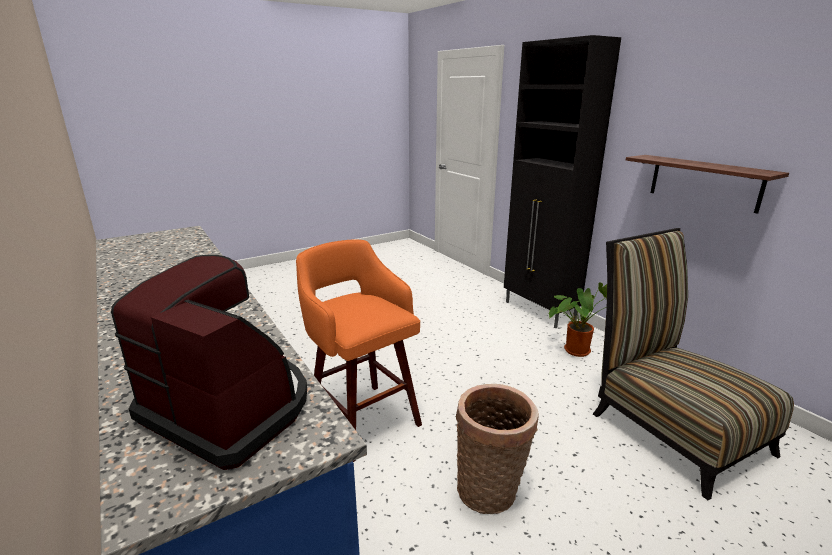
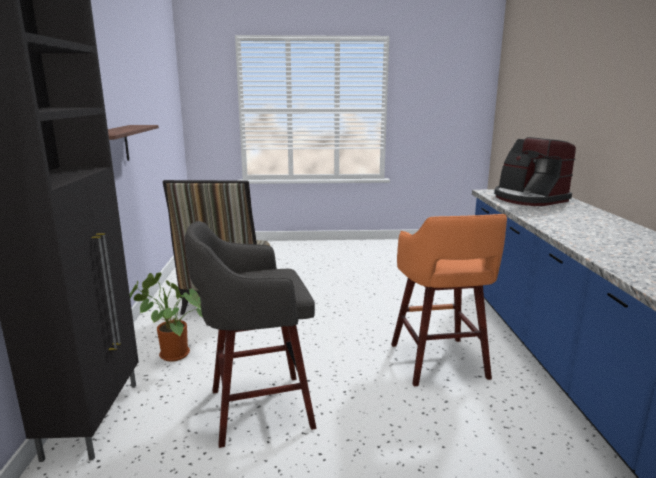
camera: 150 degrees left, 5 degrees down
basket [456,384,539,514] -> none
none -> grey stool [185,221,316,448]

